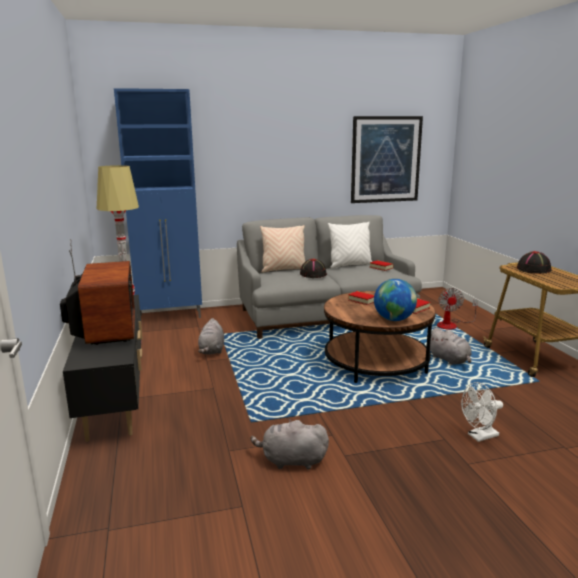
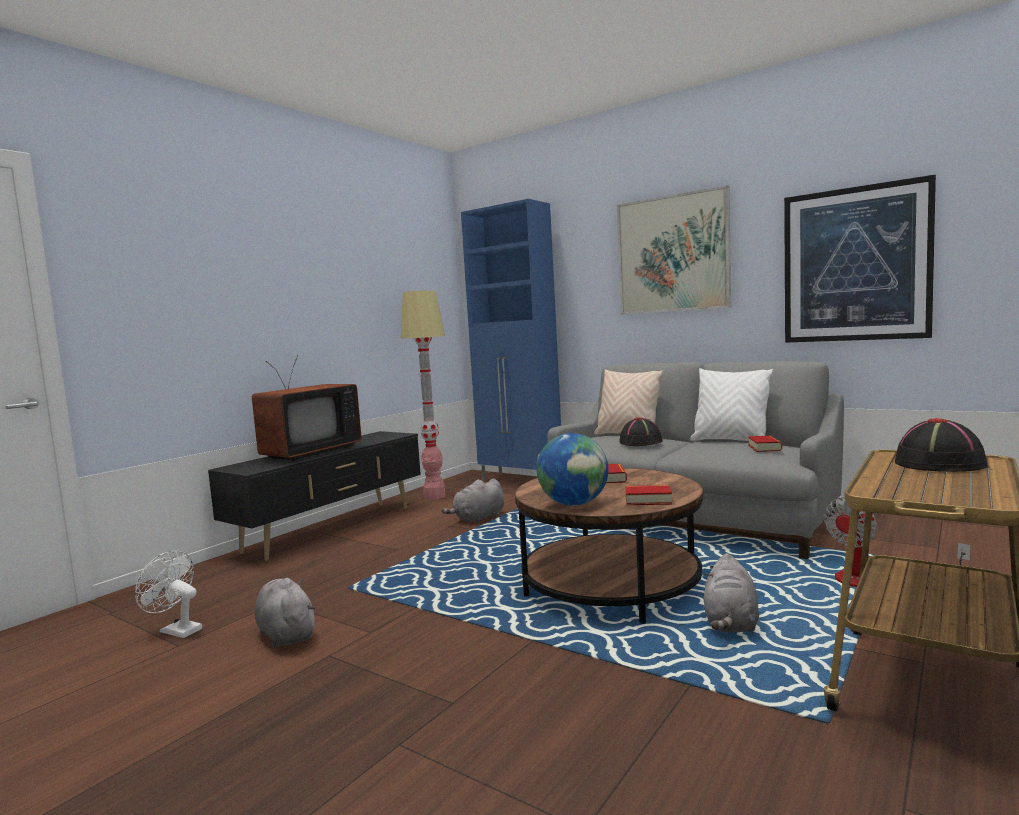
camera: 50 degrees right, 10 degrees down
white fan [461,382,503,442] -> white fan moved to [135,551,202,638]
none -> picture [617,185,731,315]

